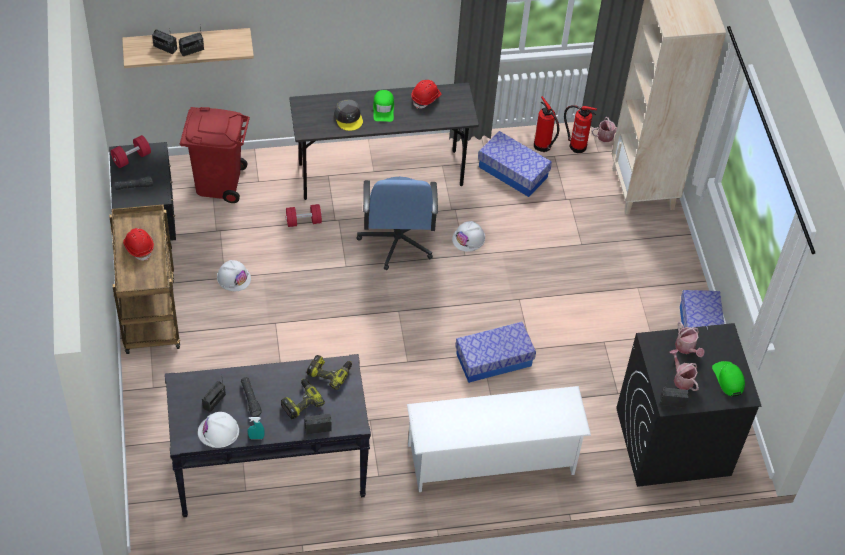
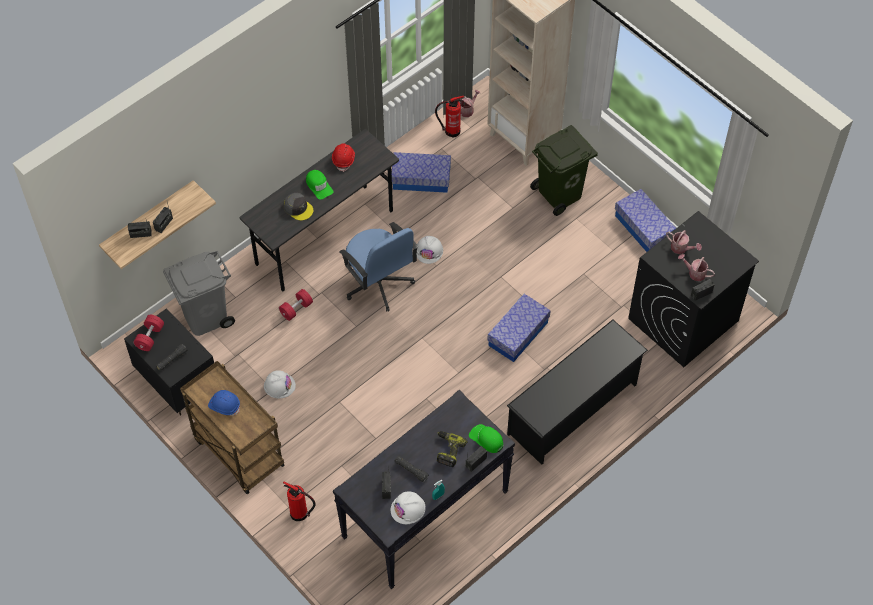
camera: 30 degrees left, 5 degrees up
red hard hat [123,228,154,261] -> blue hard hat [208,390,240,416]
red trash can [180,107,250,203] -> grey trash can [163,251,235,336]
power drill [307,355,352,390] -> none
white shoe rack [407,386,591,492] -> black shoe rack [507,319,648,465]
fire extinguisher [534,96,559,152] -> fire extinguisher moved to [283,482,316,521]
green cap [712,361,745,397] -> green cap moved to [469,424,503,453]
none -> green trash can [530,125,598,216]

